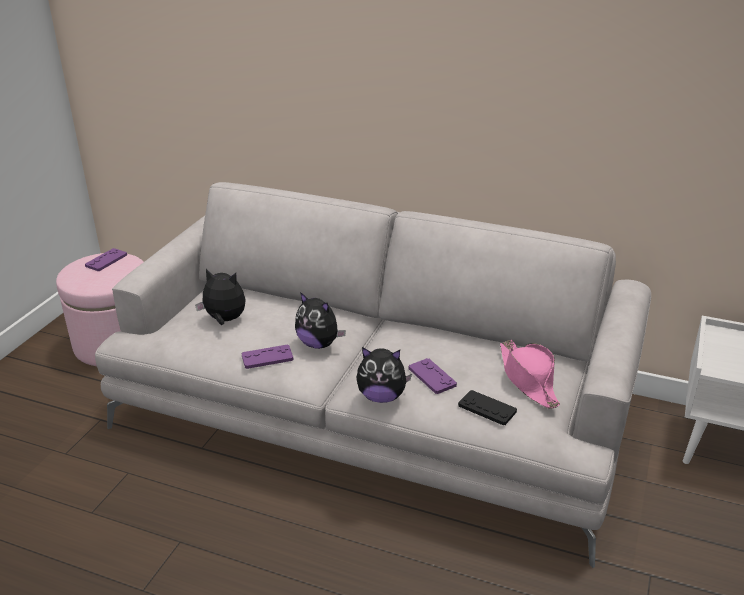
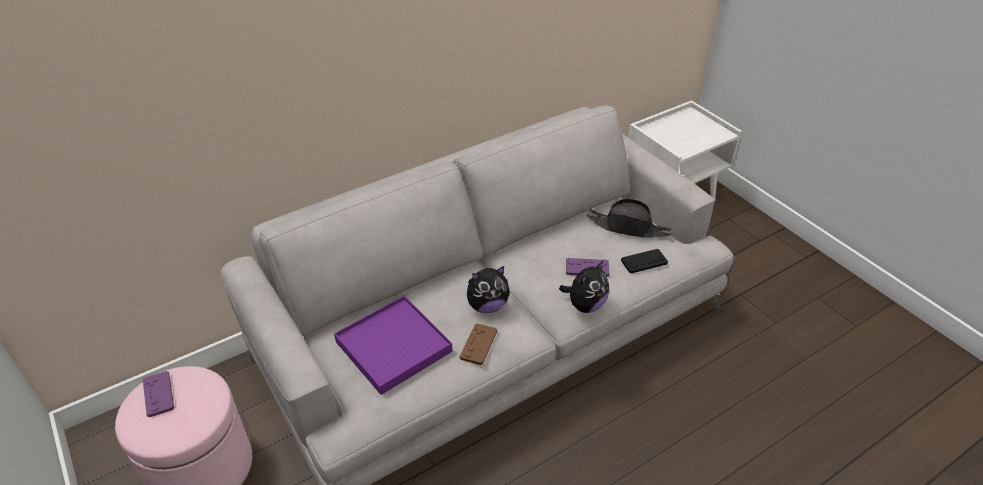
camera: 55 degrees left, 10 degrees up
plush toy [195,269,246,325] -> purple tray [334,296,453,395]
purple game controller [241,344,294,369] -> brown game controller [460,323,497,365]
pink hat [500,340,560,409] -> black hat [587,199,672,238]

